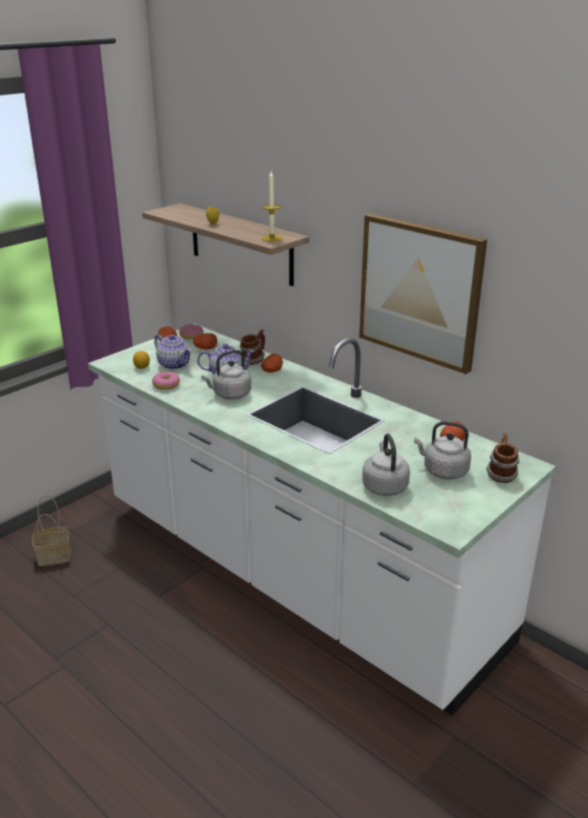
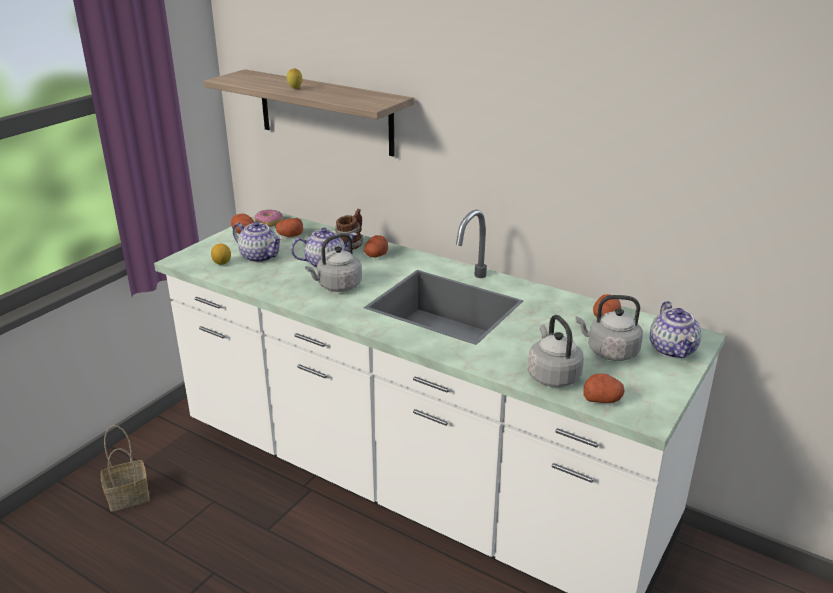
camera: 10 degrees left, 0 degrees up
donut [152,371,180,390] -> none
candle [262,171,282,242] -> none
picture [359,214,487,374] -> none
mug [486,433,520,483] -> teapot [650,301,701,358]
none -> potato [583,374,625,403]

